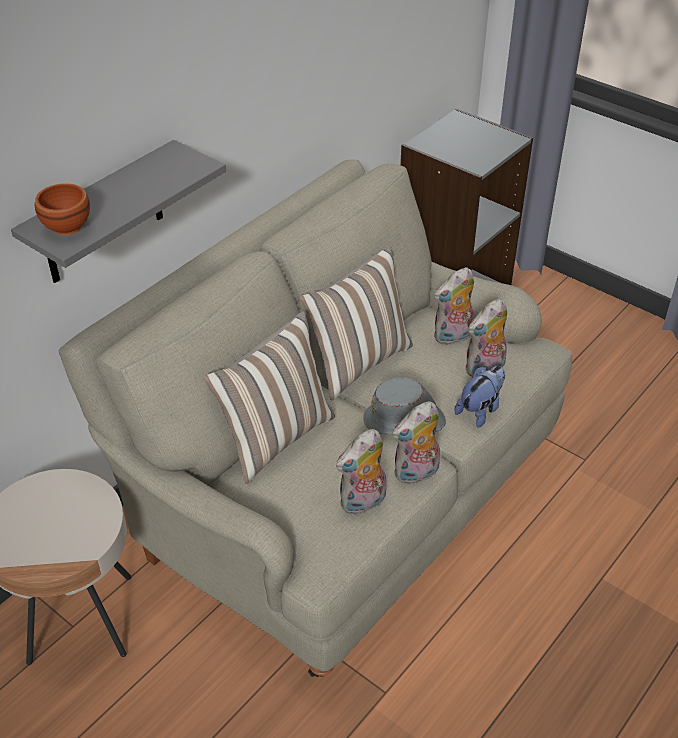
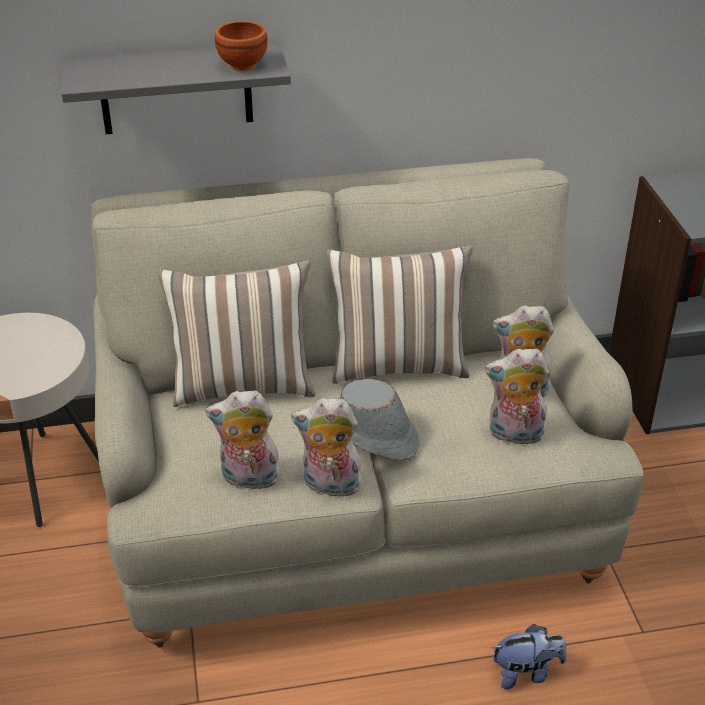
camera: 40 degrees right, 5 degrees down
brown bowl [35,183,90,236] -> brown bowl moved to [215,21,268,71]
plush toy [455,366,505,427] -> plush toy moved to [492,624,567,689]

